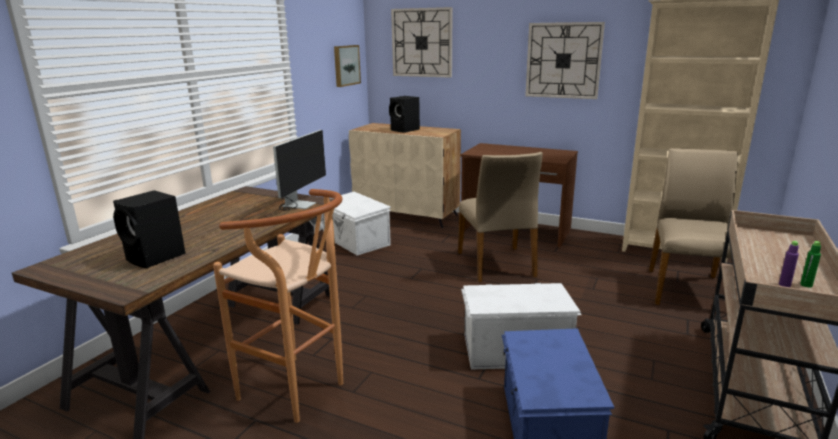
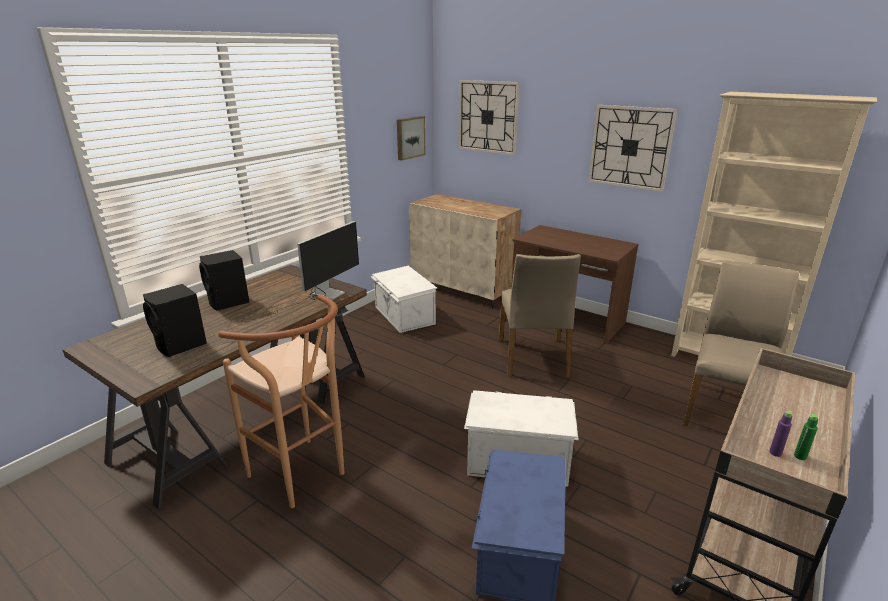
camera: 10 degrees right, 5 degrees up
black speaker [389,96,420,133] -> black speaker moved to [199,250,250,311]

